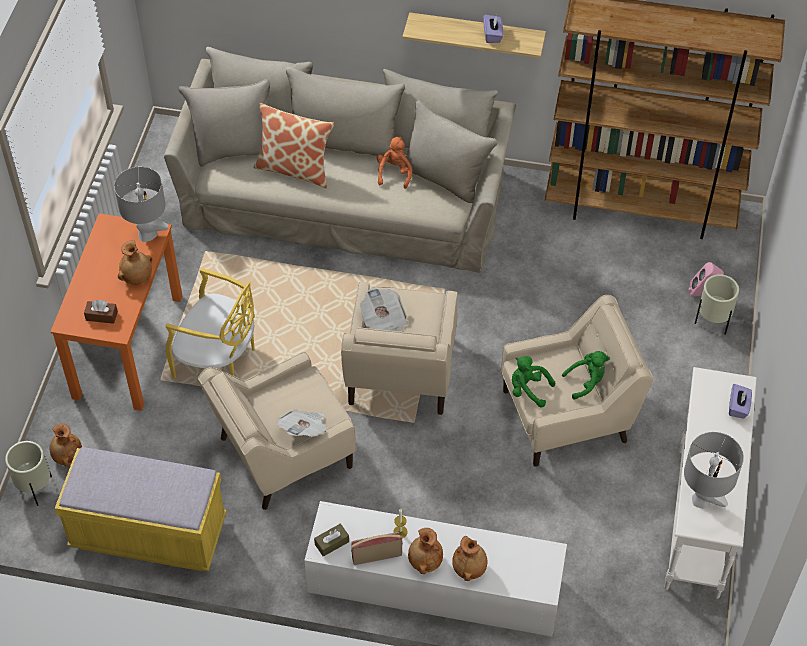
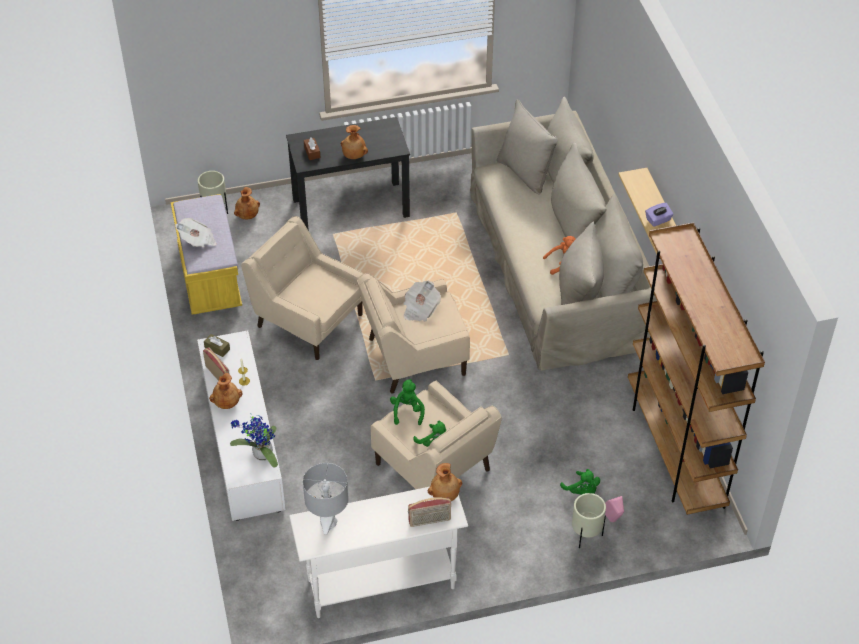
camera: 65 degrees right, 5 degrees down
orange desk [50,213,182,411] -> black desk [286,117,410,231]
grey table lamp [114,167,168,242] -> none
yellow chair [166,268,255,378] -> none
pillow [254,103,334,188] -> none
newspaper [277,409,327,437] -> newspaper moved to [176,218,217,247]
brown vase [452,536,487,581] -> brown vase moved to [428,463,462,501]
purple tissue box [729,384,752,419] -> radio [408,497,451,527]
none -> potted plant [230,413,278,468]
none -> green plush toy [560,469,600,495]

